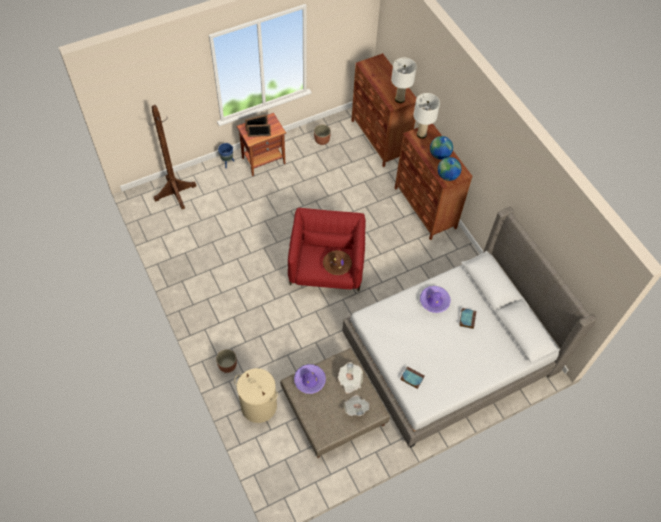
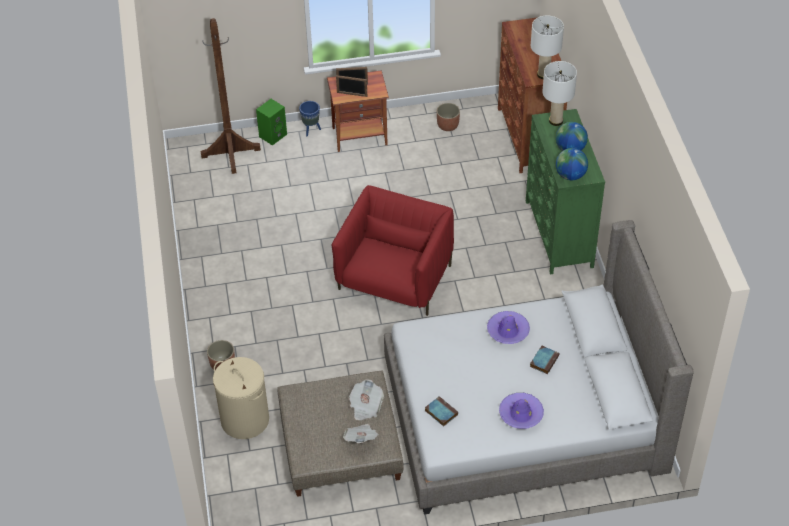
camera: 20 degrees right, 10 degrees down
purple hat [294,364,326,394] -> purple hat moved to [499,393,544,429]
brown hat [323,250,352,275] -> none
brown dresser [395,123,473,240] -> green dresser [526,109,605,275]
none -> green speaker [256,99,287,146]

